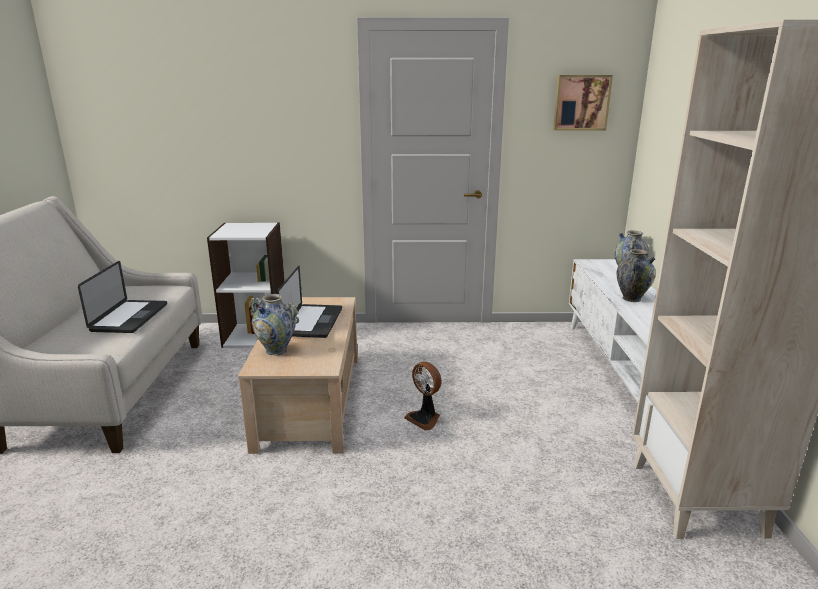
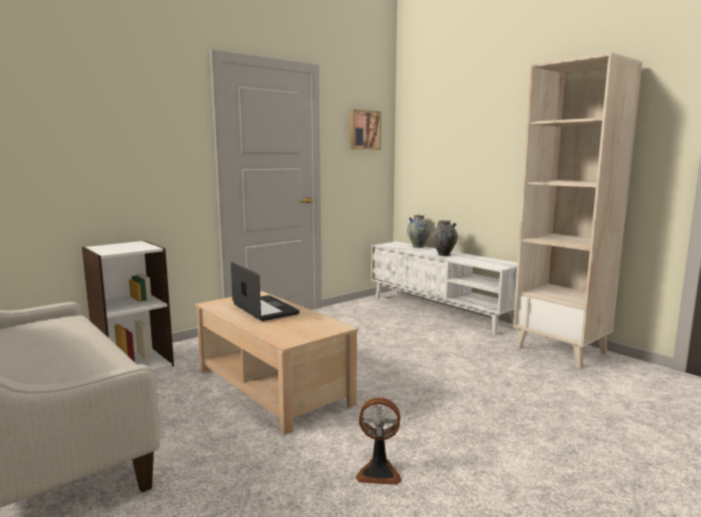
camera: 40 degrees left, 10 degrees down
laptop [78,261,167,333] -> none
vase [250,294,299,356] -> none
fan [404,361,442,430] -> fan moved to [356,397,401,485]

